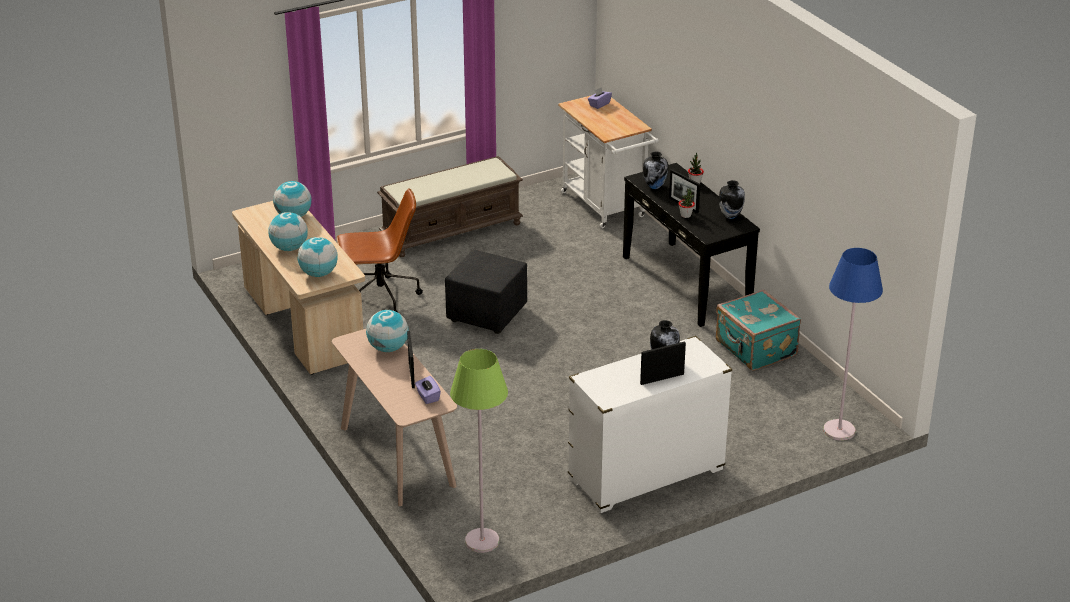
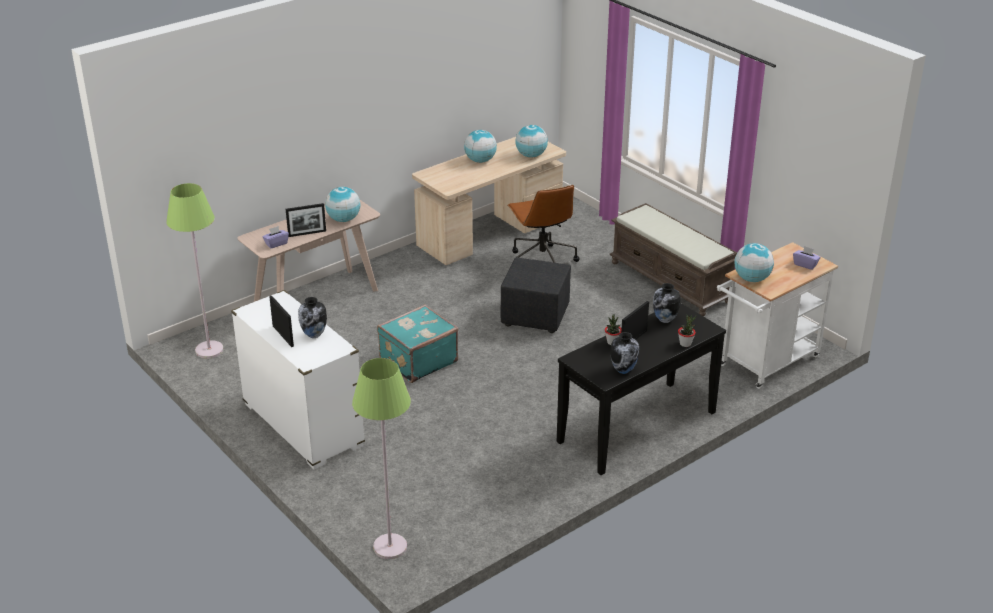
camera: 80 degrees right, 0 degrees up
globe [297,237,338,277] -> globe moved to [734,243,774,282]
turquoise suitcase [716,290,801,371] -> turquoise suitcase moved to [377,304,458,383]
blue floor lamp [824,248,883,441] -> green floor lamp [352,358,411,559]

